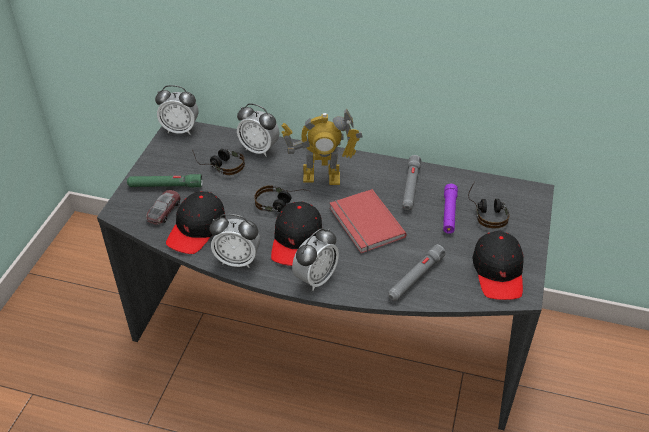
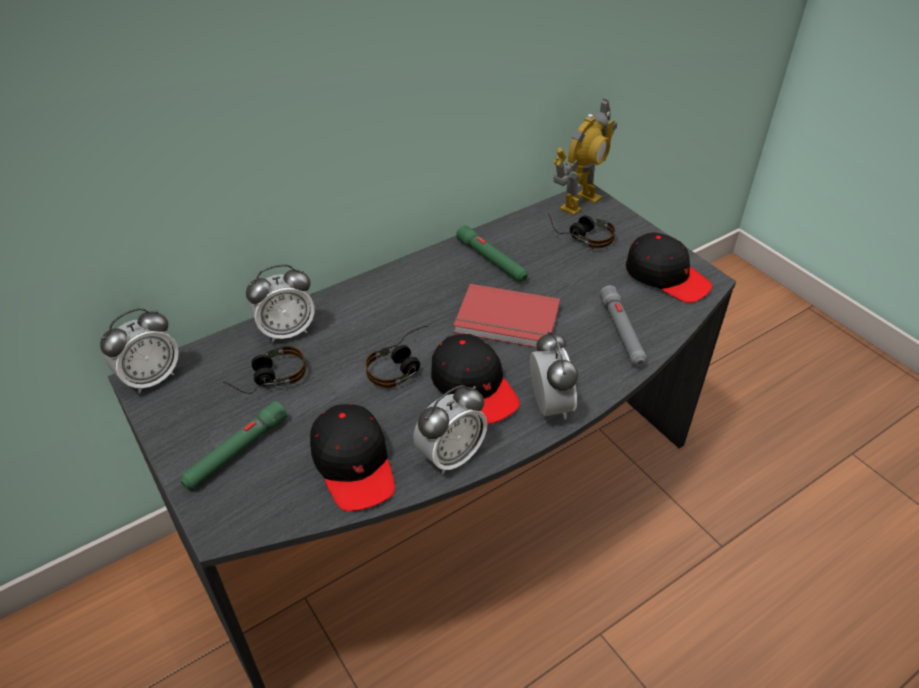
camera: 50 degrees left, 0 degrees up
toy car [146,190,180,225] -> none
toy robot [281,108,362,185] -> toy robot moved to [553,99,617,216]
grey flashlight [402,155,421,210] -> green flashlight [456,225,528,282]
purple flashlight [443,184,458,234] -> none

